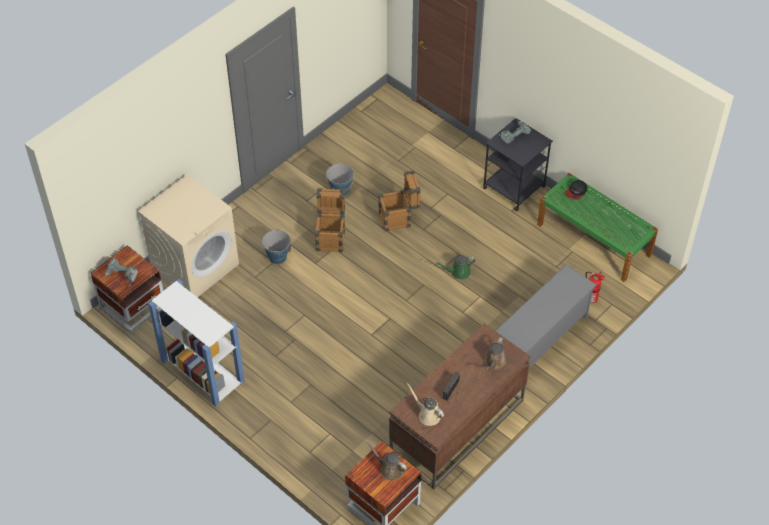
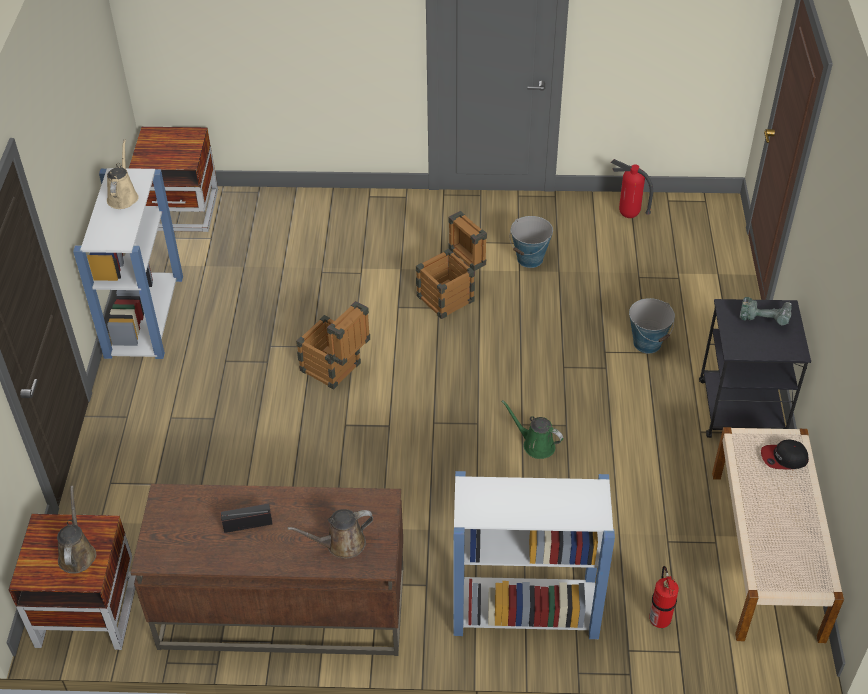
camera: 50 degrees right, 5 degrees down
power drill [104,258,138,287] -> none
beige washing machine [138,175,239,297] -> none
bucket [262,229,291,264] -> bucket moved to [629,298,675,354]
crate [378,170,421,232] -> crate moved to [296,301,370,390]
beige watering can [406,383,444,426] -> beige watering can moved to [107,139,139,209]
grey shoe rack [495,265,596,368] -> white bookcase [453,471,615,639]
green bench [537,173,658,282] -> beige bench [712,427,844,643]
none -> fire extinguisher [611,159,653,218]

